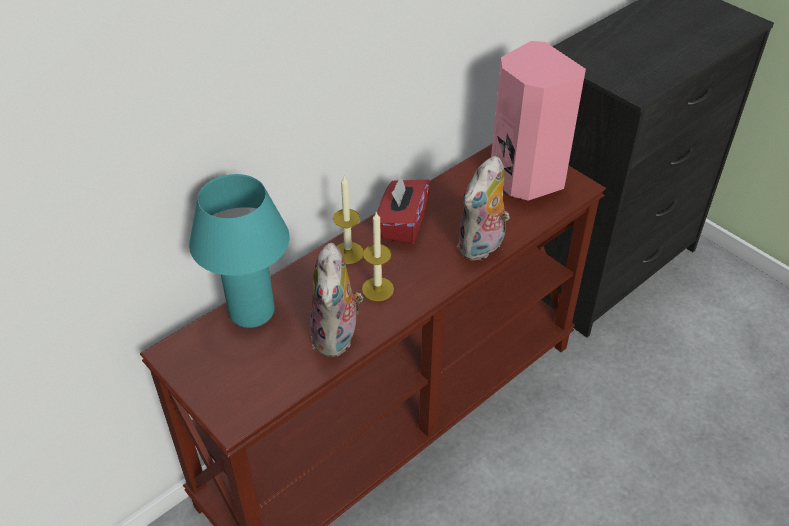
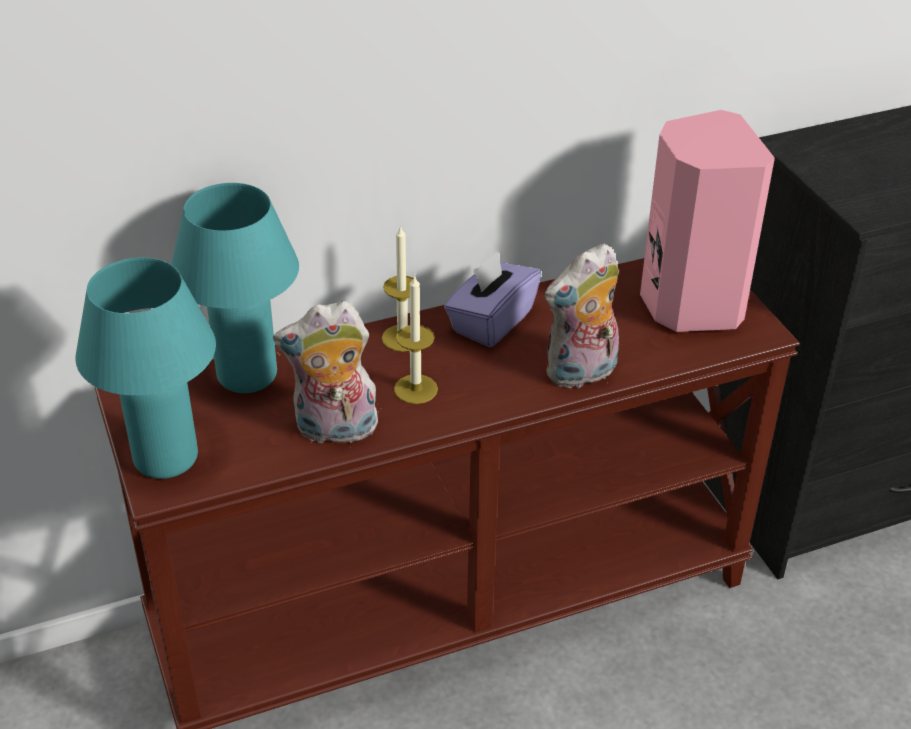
camera: 20 degrees right, 5 degrees down
plush toy [310,243,363,357] -> plush toy turned 60 degrees clockwise [273,301,380,448]
red tissue box [377,175,431,244] -> purple tissue box [444,251,541,347]
none -> turquoise table lamp [75,257,216,479]

